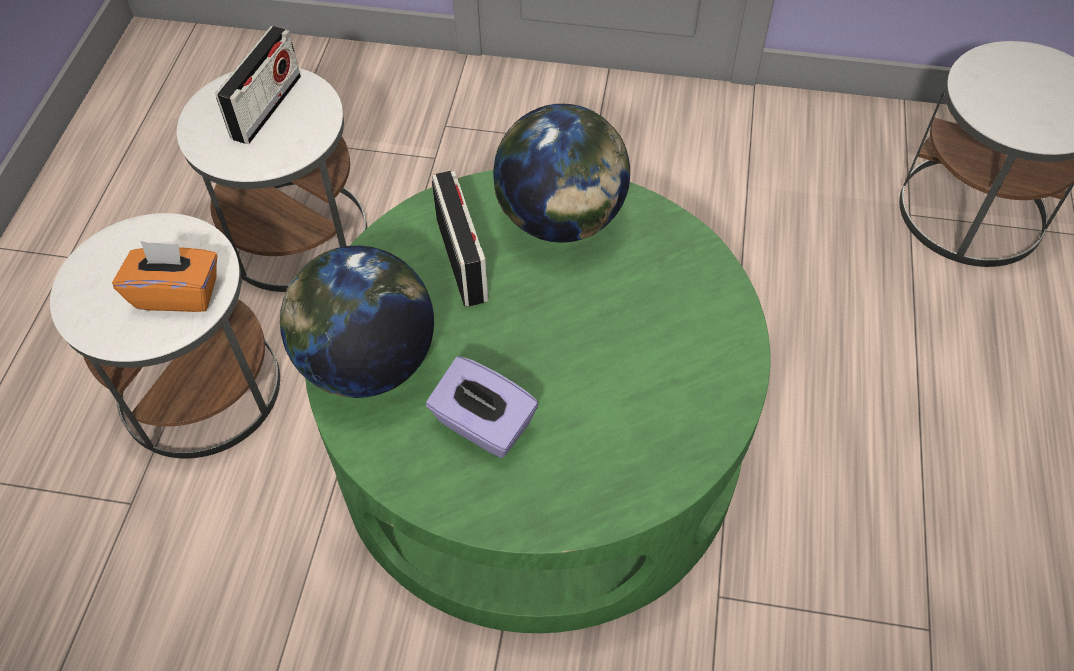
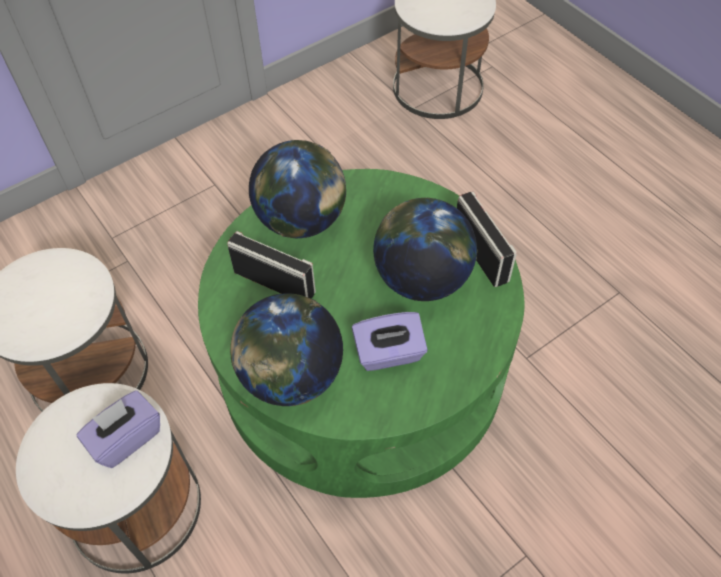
camera: 45 degrees left, 0 degrees up
orange tissue box [112,241,217,312] -> purple tissue box [77,390,160,468]
radio [215,26,301,144] -> radio moved to [457,191,517,287]
none -> globe [373,198,478,301]

